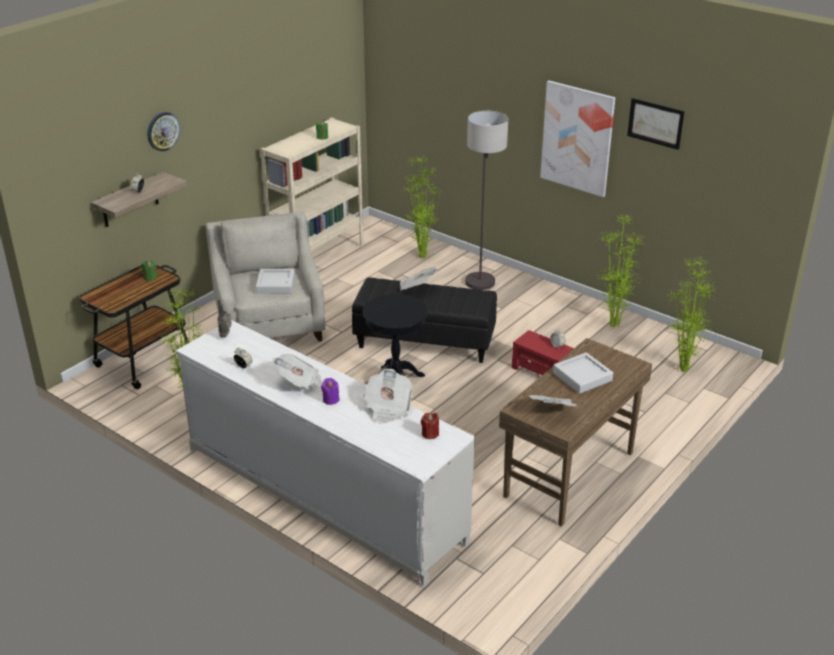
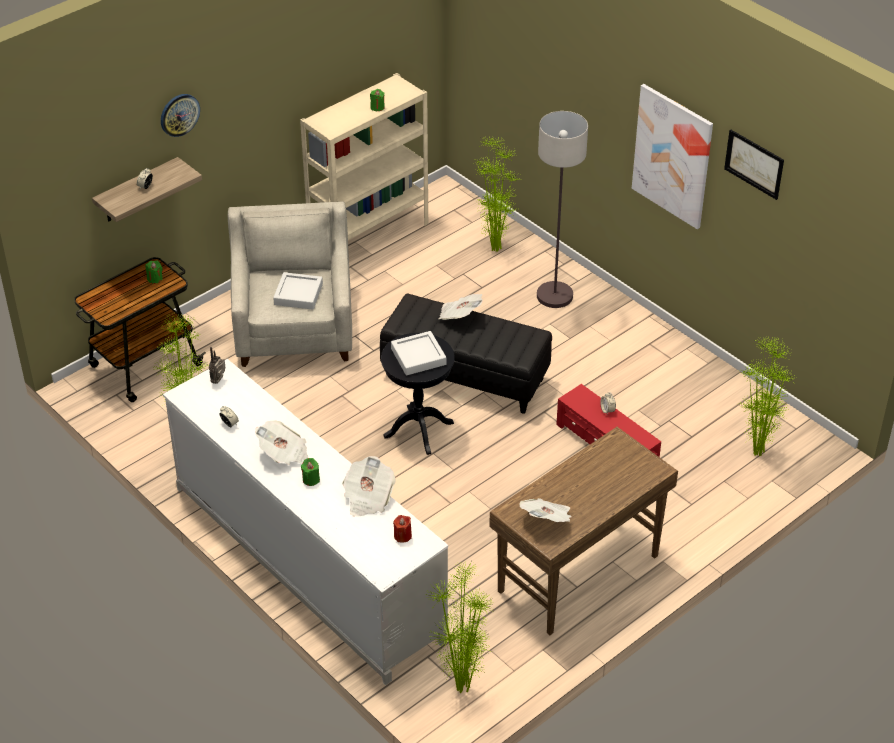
camera: 10 degrees right, 10 degrees up
purple candle [321,378,340,405] -> green candle [301,458,320,486]
grey tray [553,352,613,394] -> grey tray moved to [391,331,446,376]
potted plant [598,214,644,328] -> potted plant moved to [426,562,494,693]

